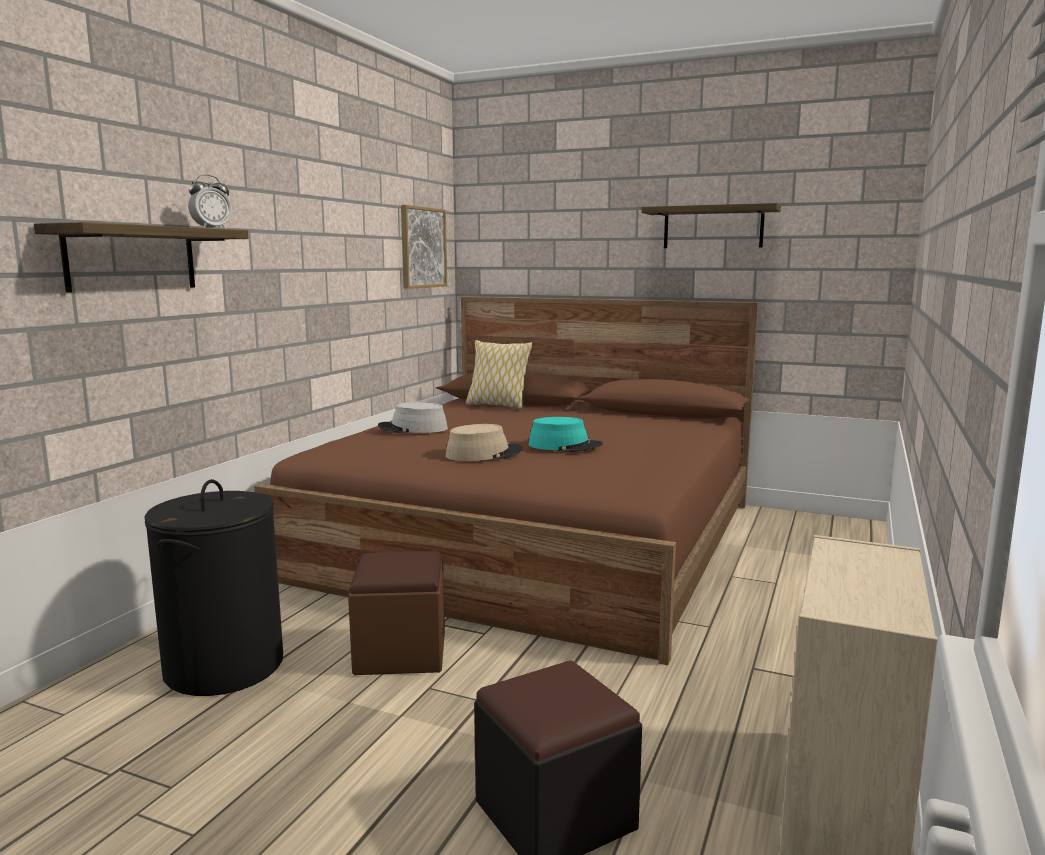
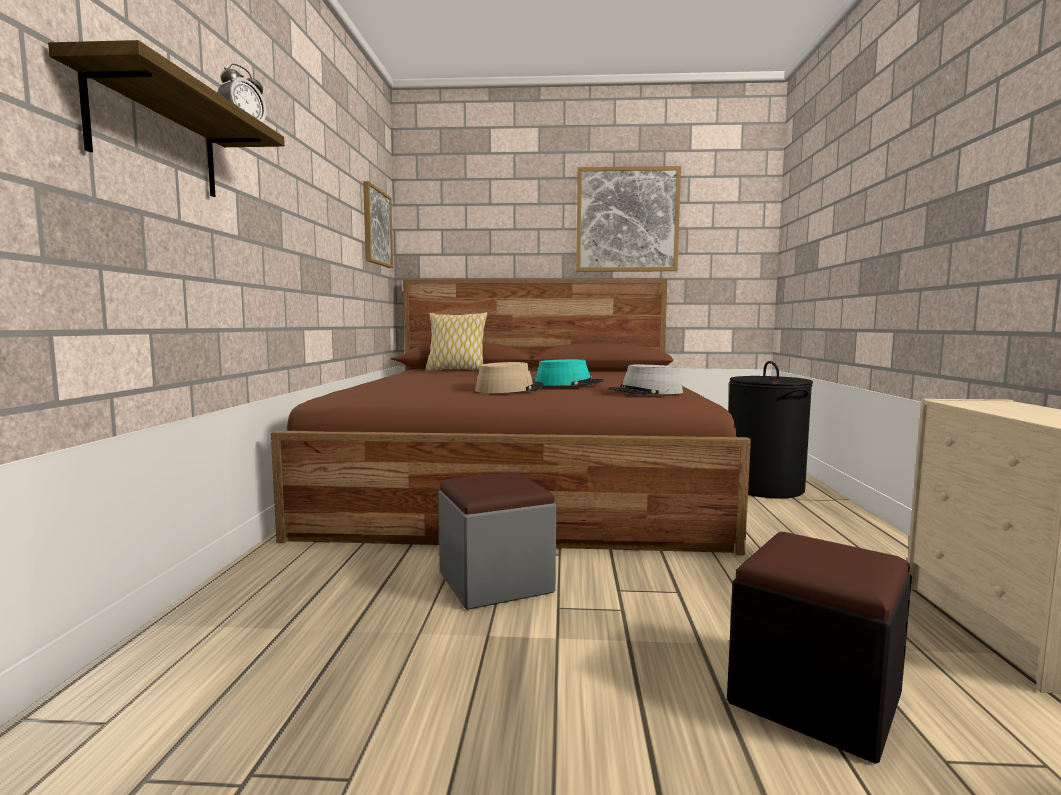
camera: 20 degrees left, 5 degrees down
black laundry basket [144,479,283,696] -> black laundry basket moved to [728,361,813,498]
brown ottoman [348,551,445,675] -> grey ottoman [438,472,556,610]
grey hat [378,402,448,433] -> grey hat moved to [608,365,683,396]
shelf [641,203,781,248] -> picture [576,166,681,272]

